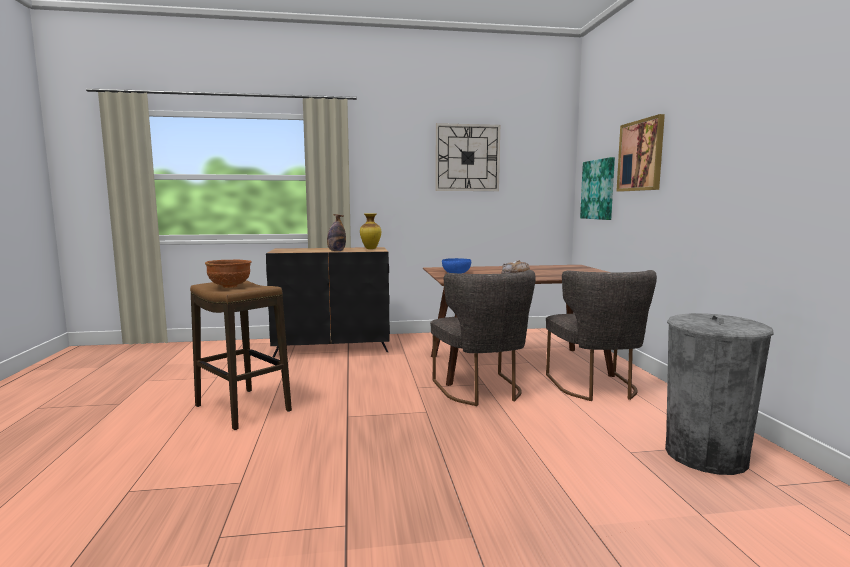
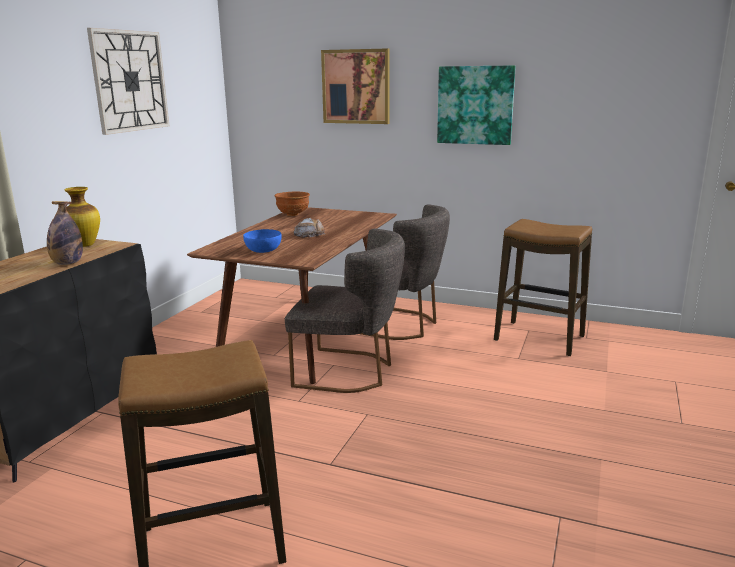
camera: 60 degrees left, 10 degrees up
brown bowl [205,260,252,288] -> brown bowl moved to [274,192,310,216]
picture [580,157,615,220] -> picture moved to [437,65,516,145]
grey trash can [665,313,774,475] -> stool [494,219,592,356]

